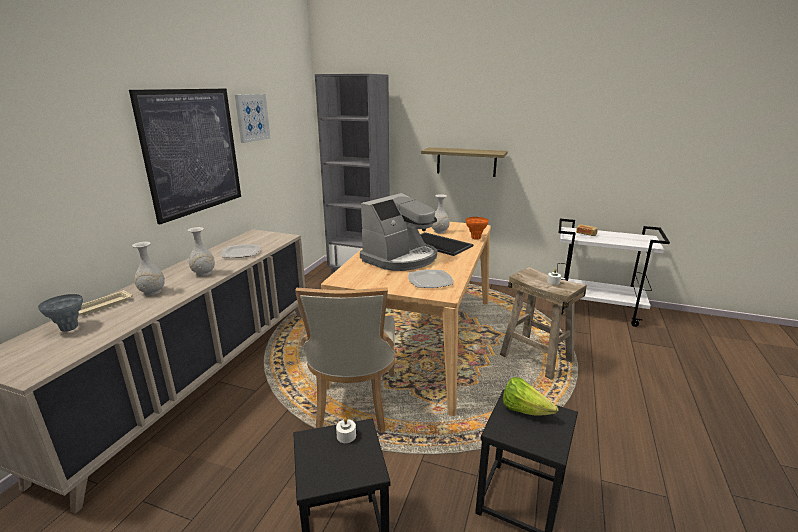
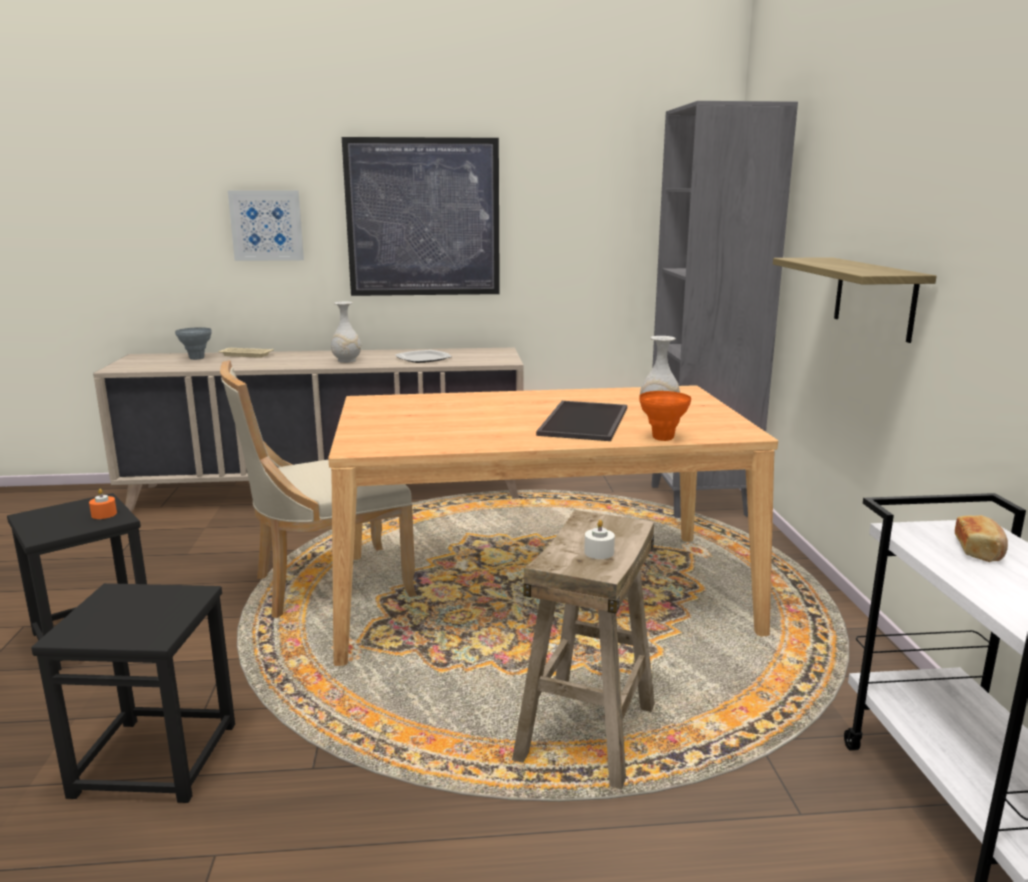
camera: 65 degrees right, 5 degrees down
white vase [132,242,165,296] -> none
picture [235,94,270,143] -> picture moved to [228,190,304,261]
white candle [336,417,356,443] -> orange candle [89,489,117,519]
coffee machine [360,193,437,271] -> none
plate [408,270,453,288] -> none
lettuce [503,377,558,416] -> none

